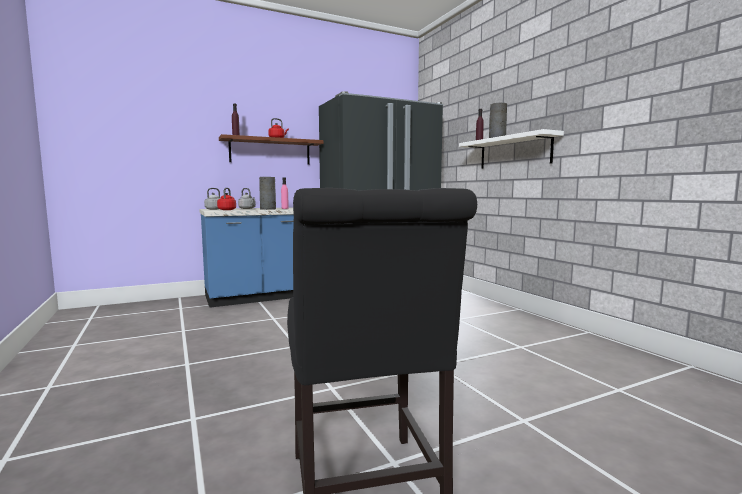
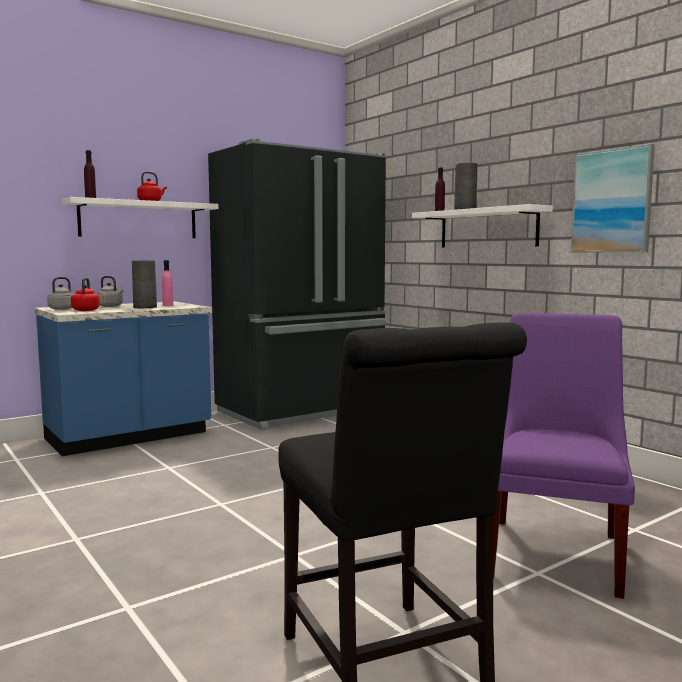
camera: 10 degrees left, 0 degrees up
brown shelf [219,134,324,165] -> white shelf [62,197,218,238]
none -> purple chair [493,313,635,599]
none -> picture [571,144,655,252]

